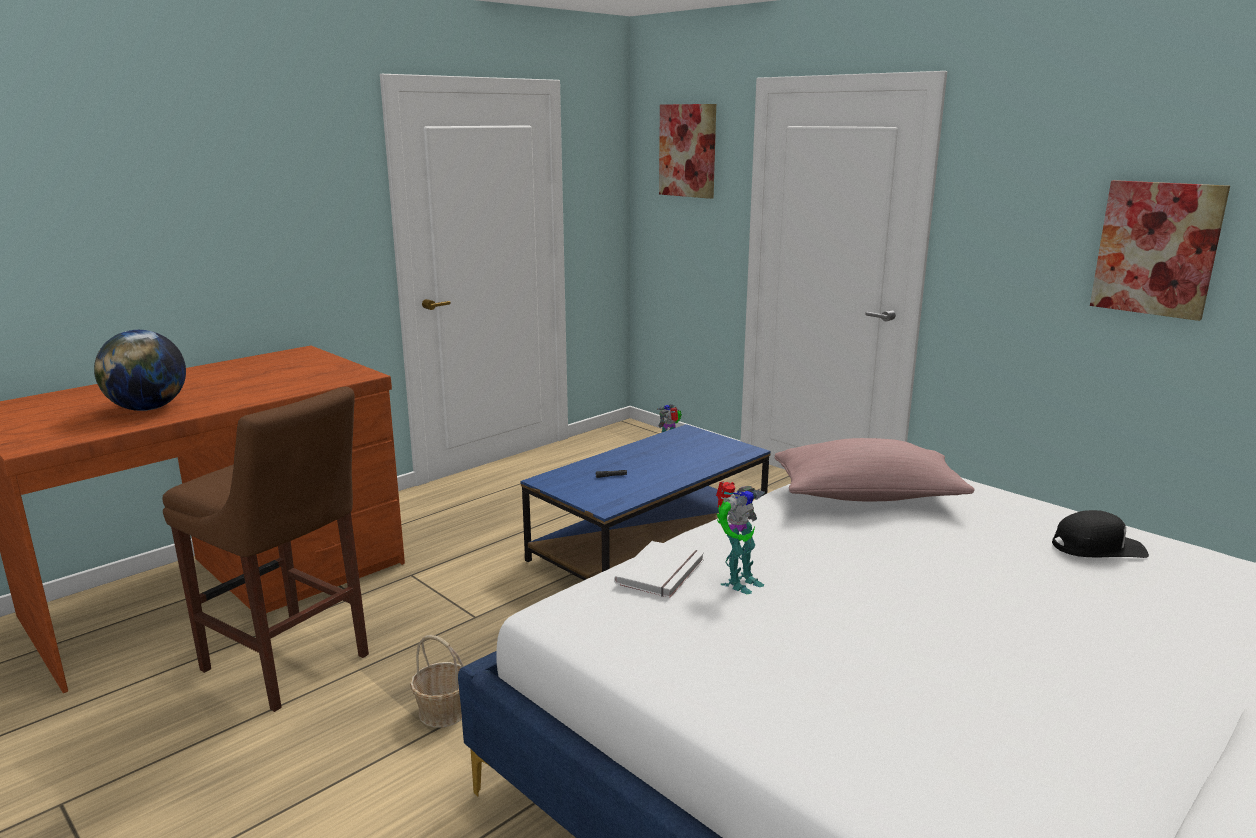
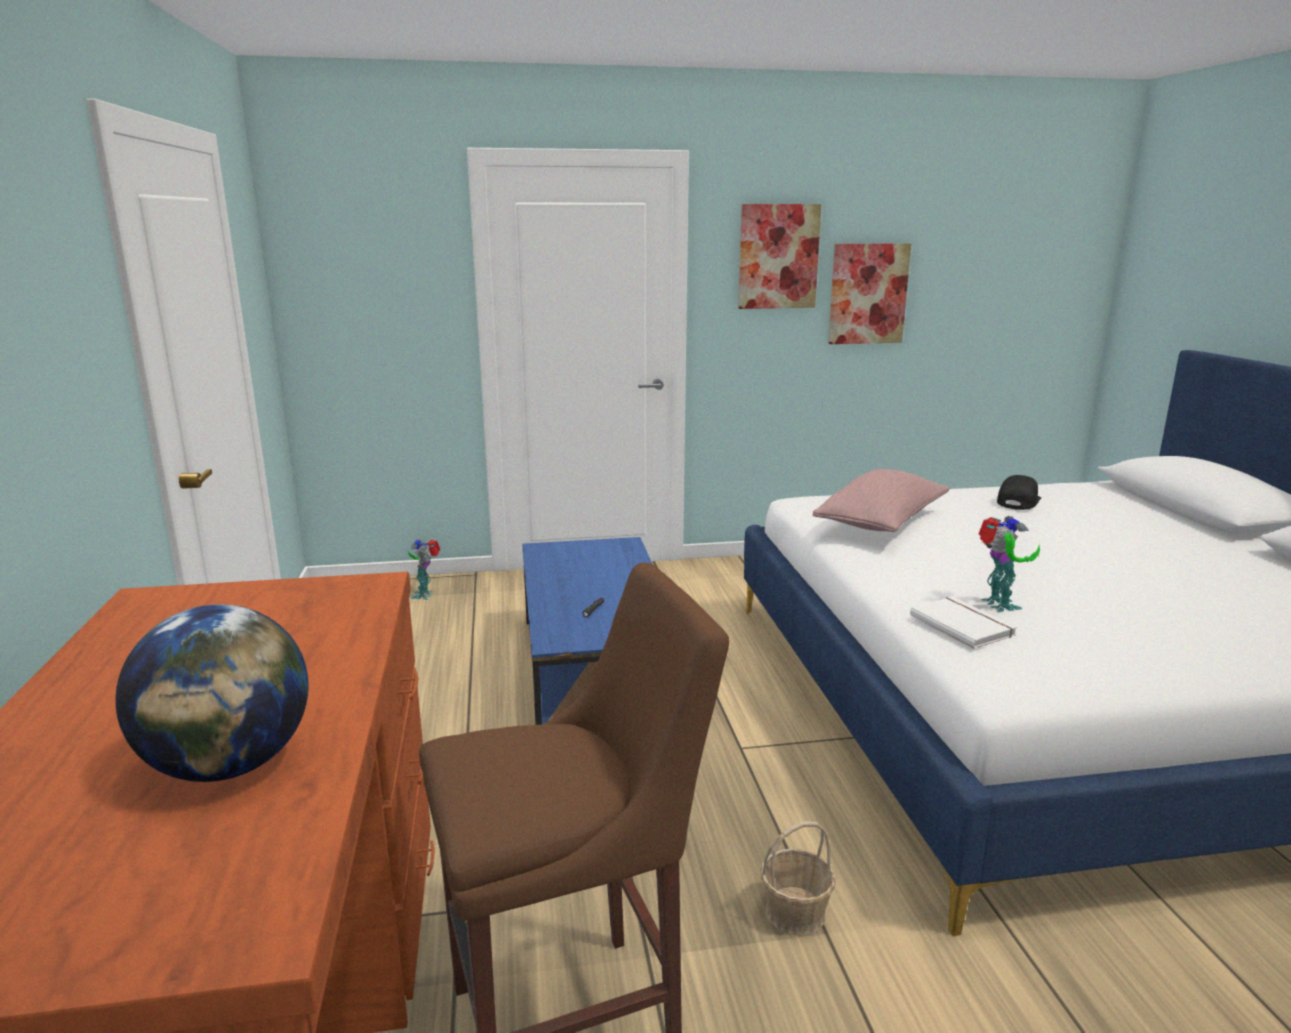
camera: 55 degrees left, 0 degrees up
picture [659,104,716,199] -> picture moved to [738,204,821,309]

